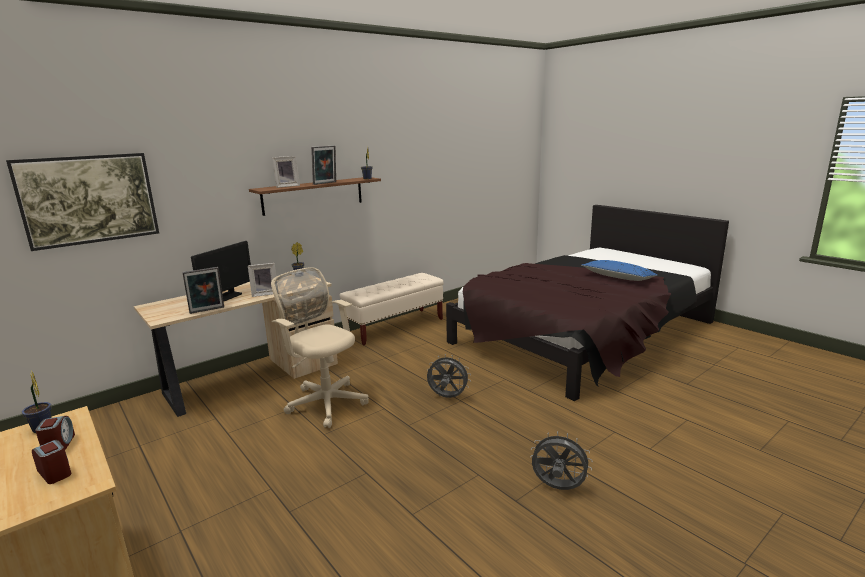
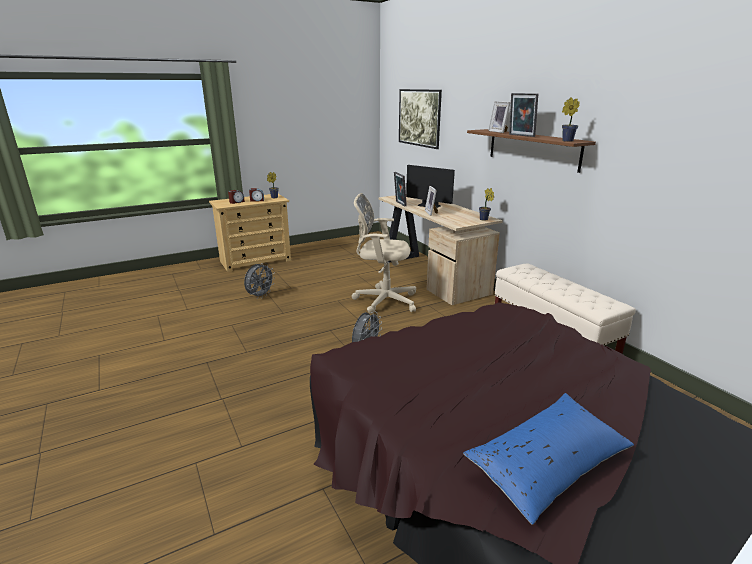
camera: 100 degrees right, 5 degrees up
beige office chair [271,267,369,428] -> beige office chair turned 135 degrees counterclockwise [352,193,416,314]
grey fan [530,431,593,490] -> grey fan moved to [244,263,275,299]

